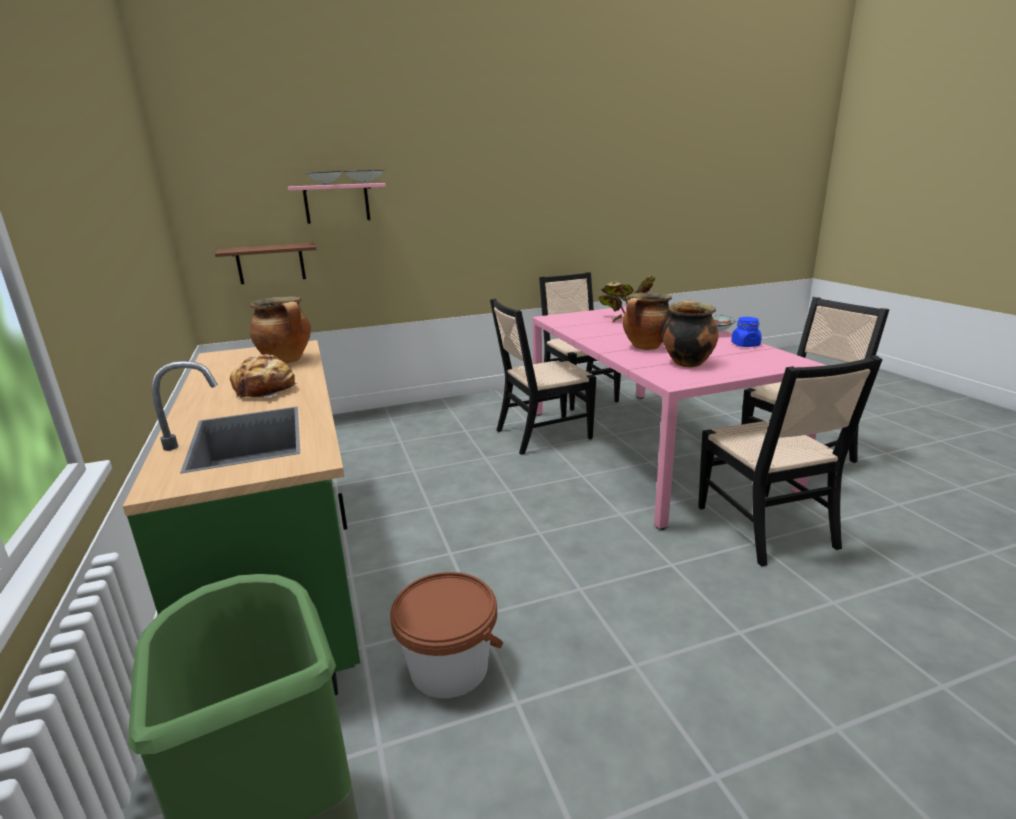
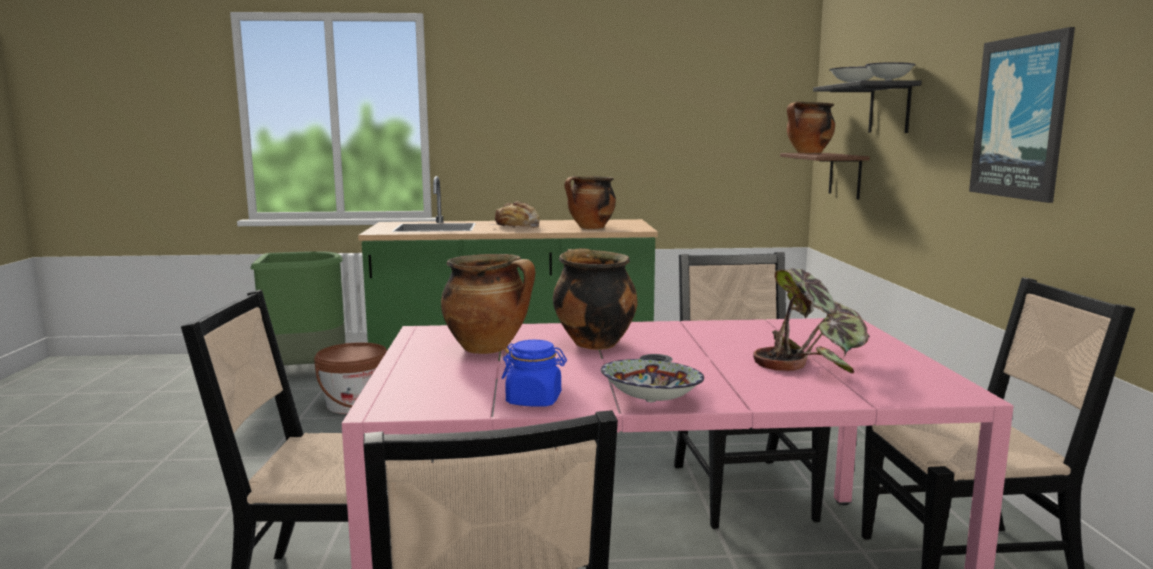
camera: 105 degrees right, 10 degrees down
pink shelf [288,183,386,224] -> black shelf [813,81,922,133]
none -> cooking pot [787,101,835,153]
none -> picture [969,27,1075,203]

